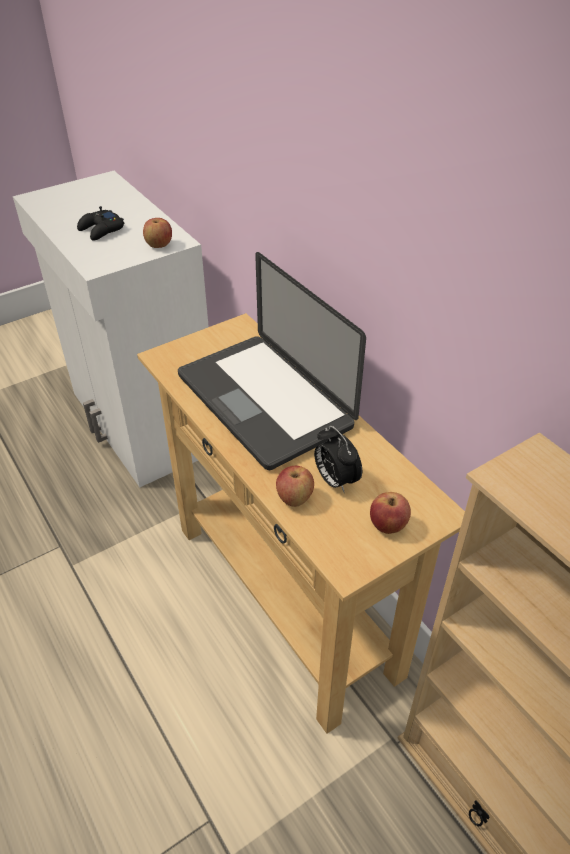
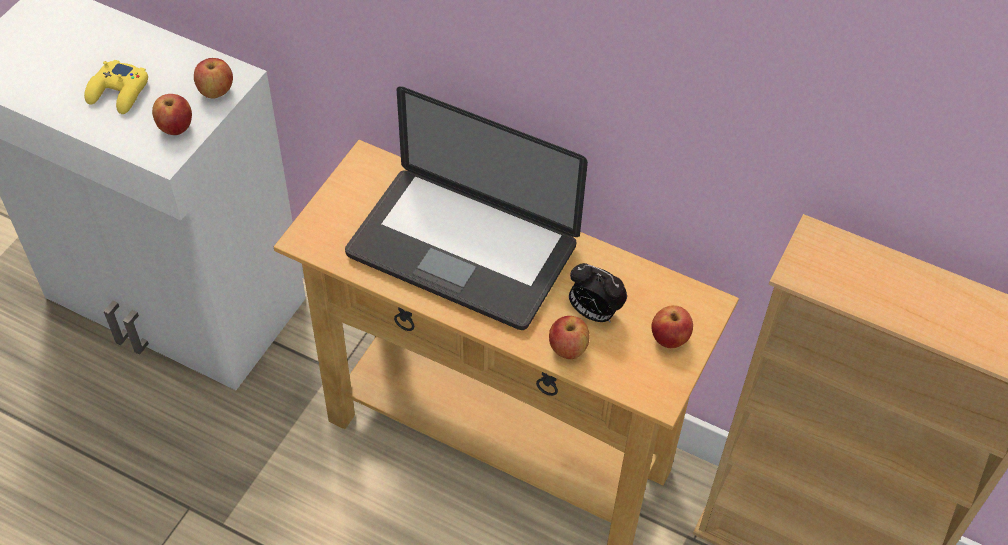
camera: 30 degrees left, 10 degrees up
black game controller [77,206,125,241] -> yellow game controller [84,60,148,114]
none -> apple [152,94,192,135]

